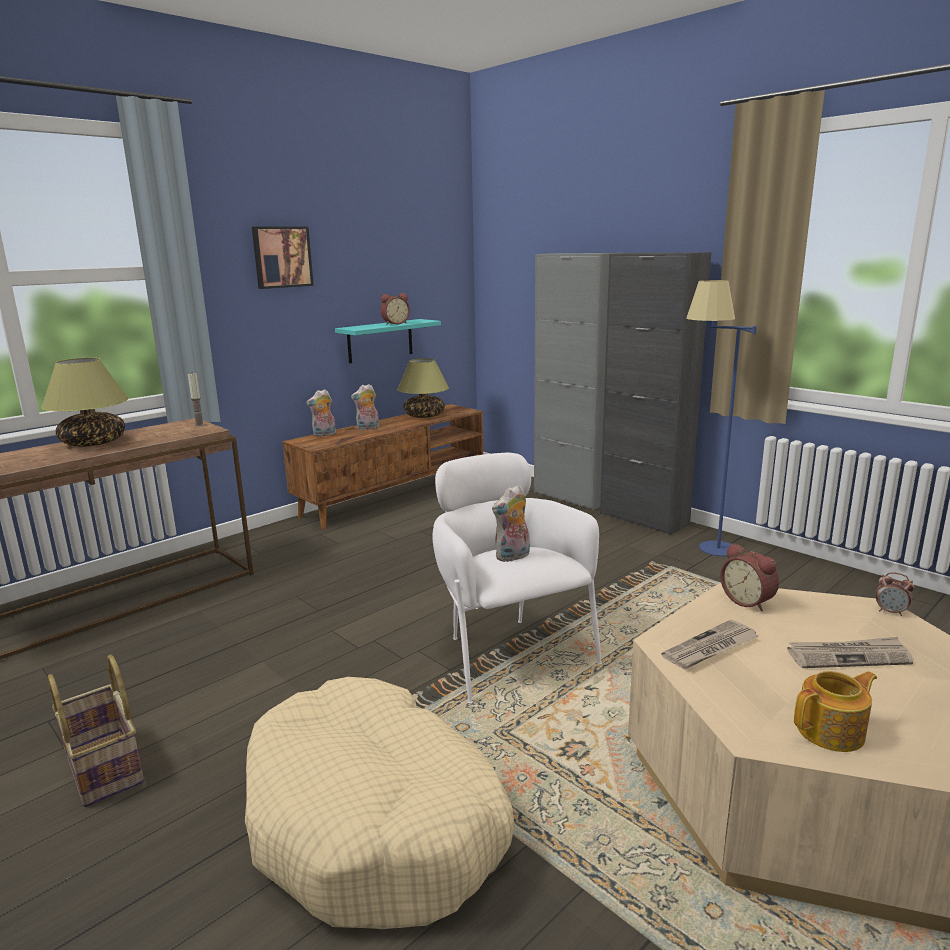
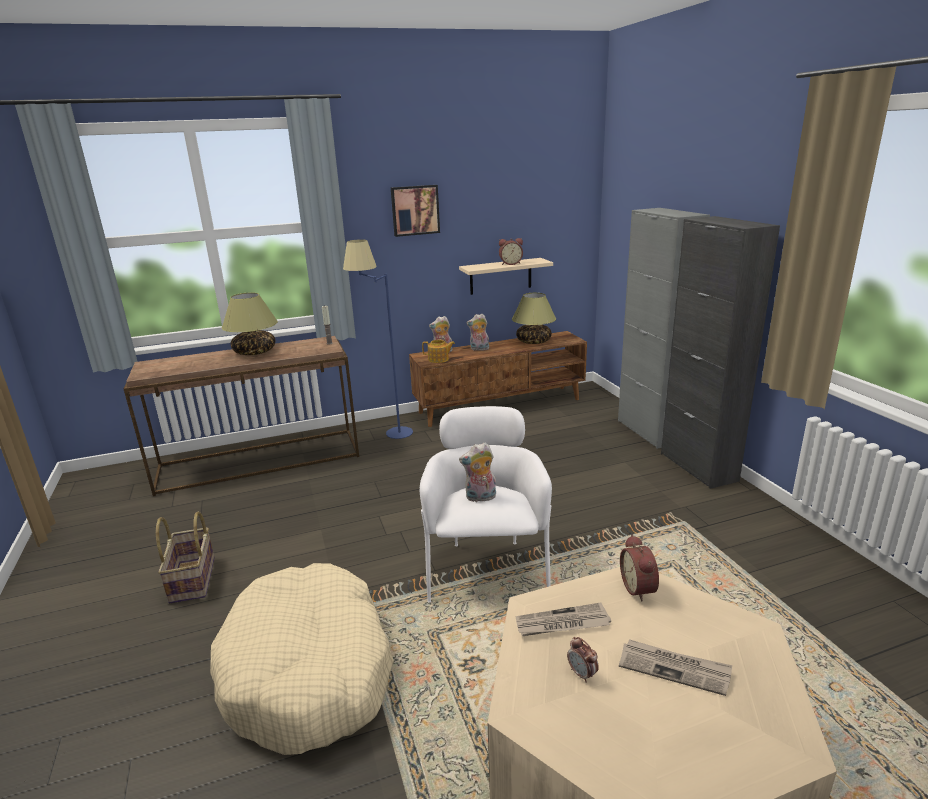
camera: 25 degrees right, 5 degrees up
turquoise shelf [335,319,441,363] -> beige shelf [459,258,553,295]
blue floor lamp [686,280,757,557] -> blue floor lamp moved to [343,239,413,439]
teapot [794,671,877,752] -> teapot moved to [422,340,455,363]
alarm clock [876,572,914,616] -> alarm clock moved to [567,637,599,683]

